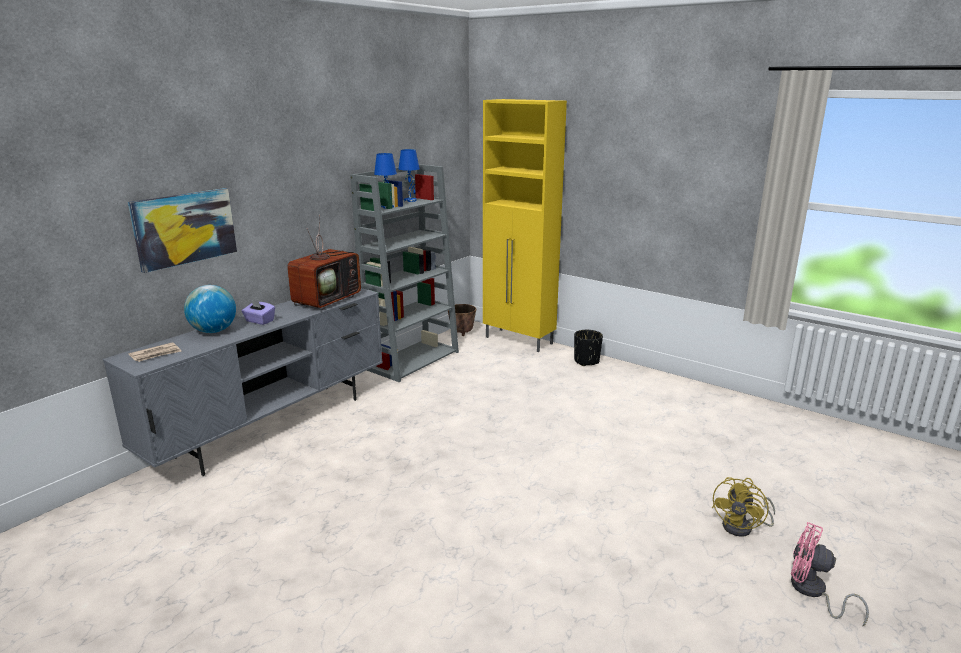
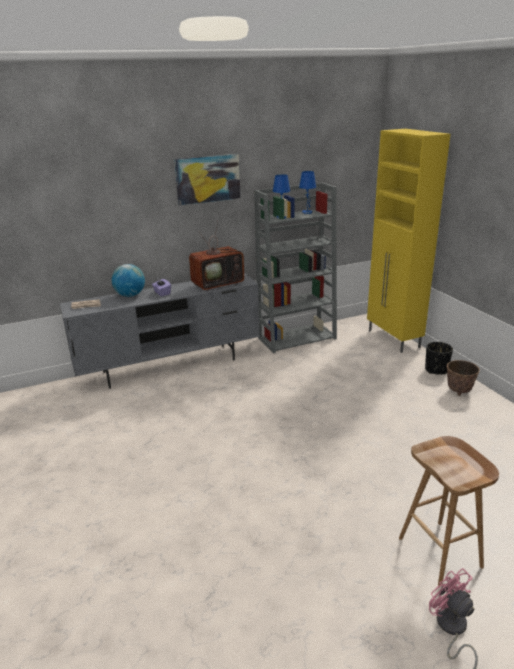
camera: 30 degrees right, 5 degrees up
picture [128,188,237,273] -> picture moved to [174,154,241,205]
planter [448,304,476,336] -> planter moved to [447,360,480,396]
yellow fan [712,477,775,537] -> brown stool [399,436,499,585]

